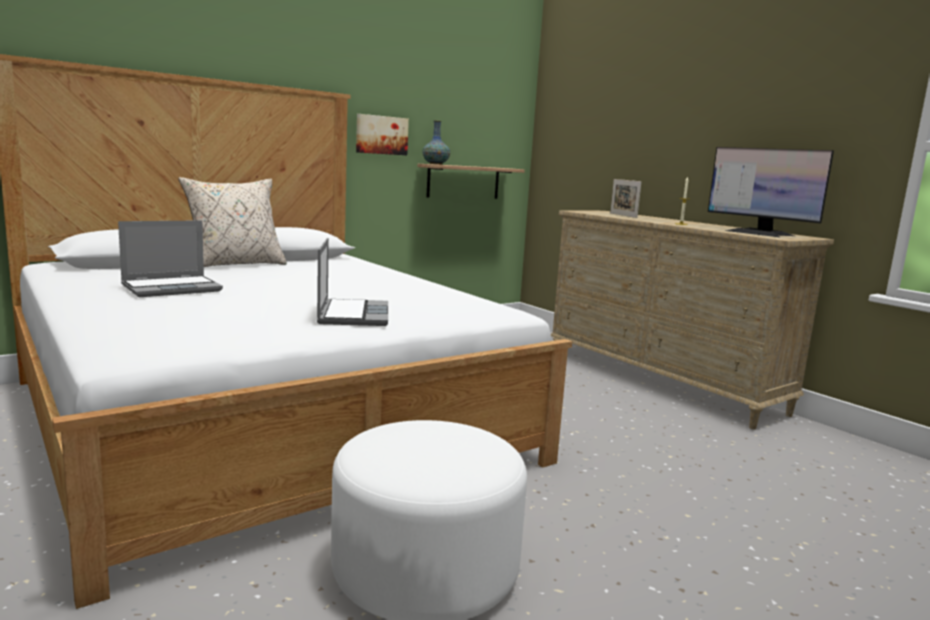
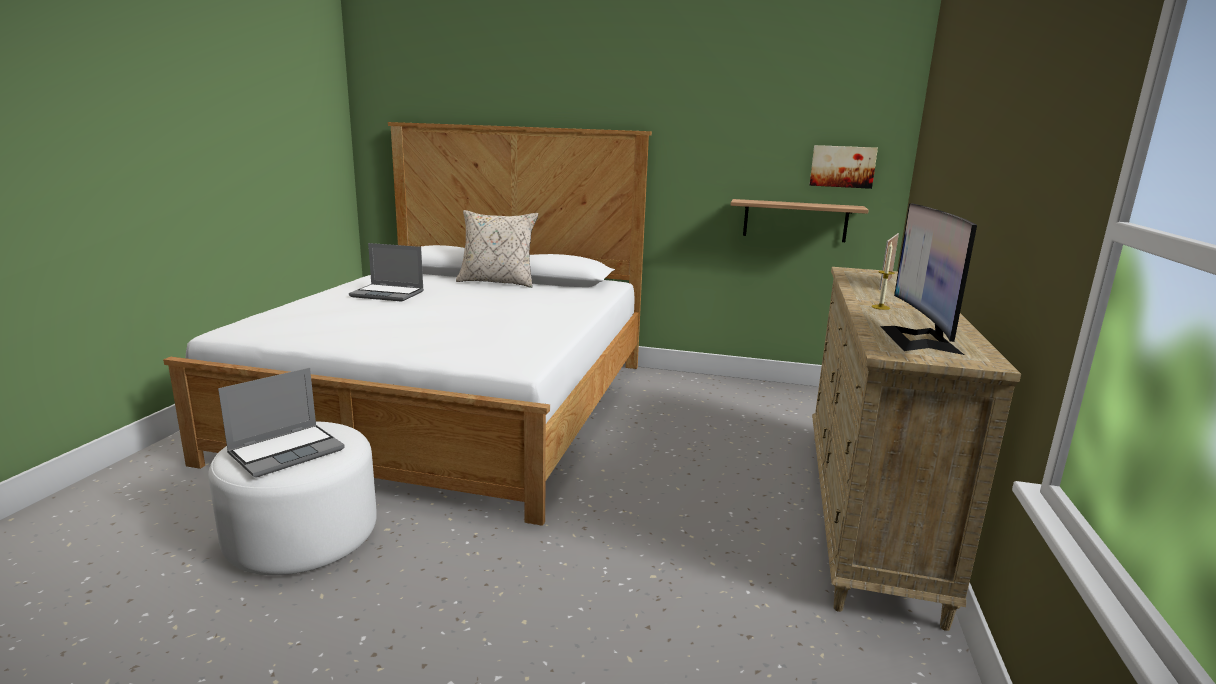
camera: 50 degrees right, 5 degrees up
laptop [317,238,388,326] -> laptop moved to [218,368,345,478]
picture [356,114,409,155] -> picture moved to [810,145,878,189]
vase [422,121,450,165] -> none

